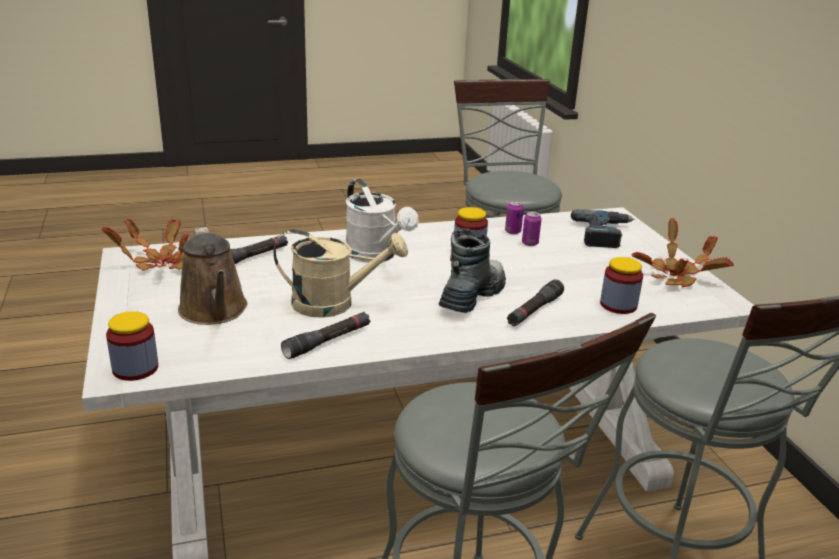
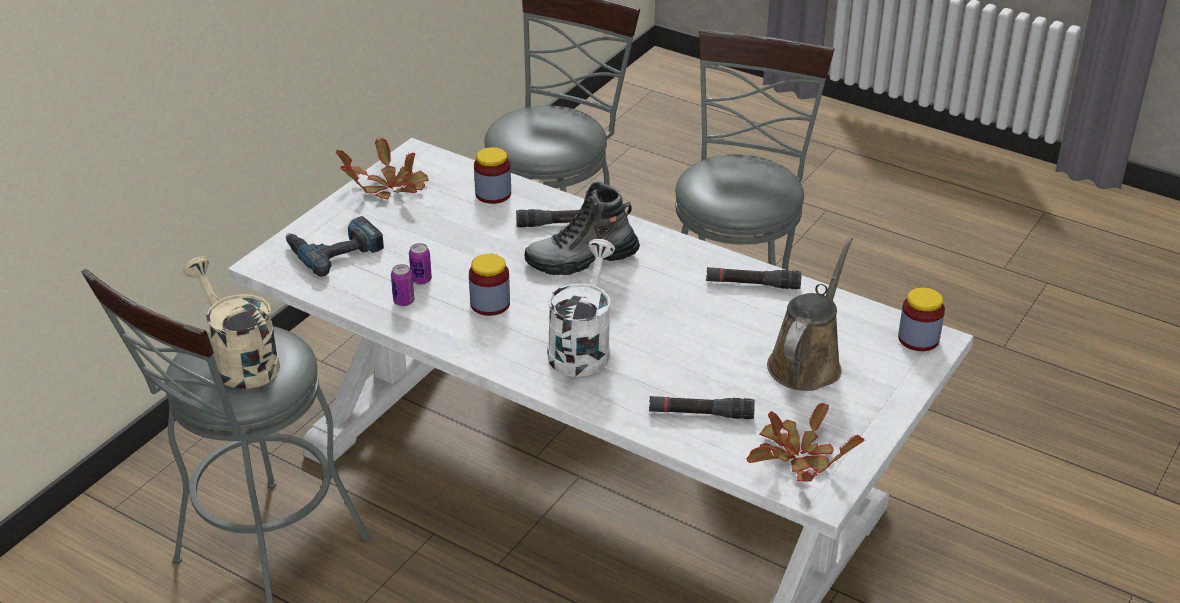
camera: 130 degrees left, 10 degrees up
beige watering can [274,229,408,318] -> beige watering can moved to [183,256,280,389]

